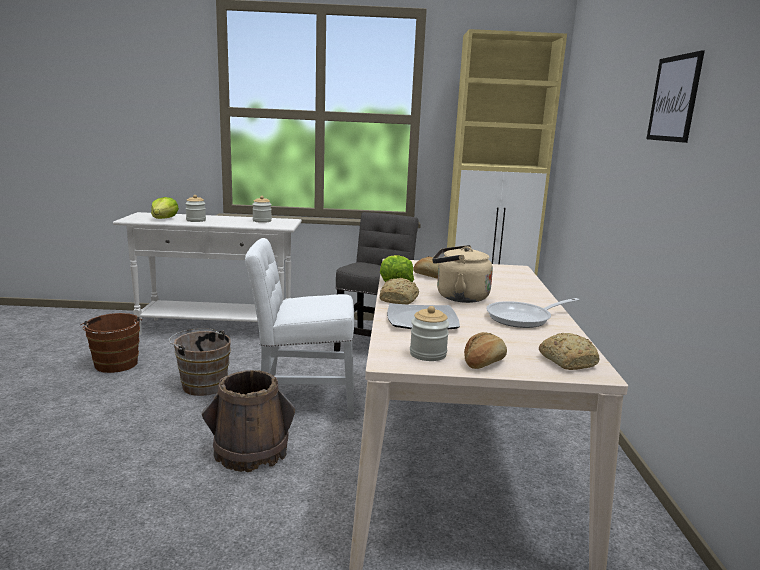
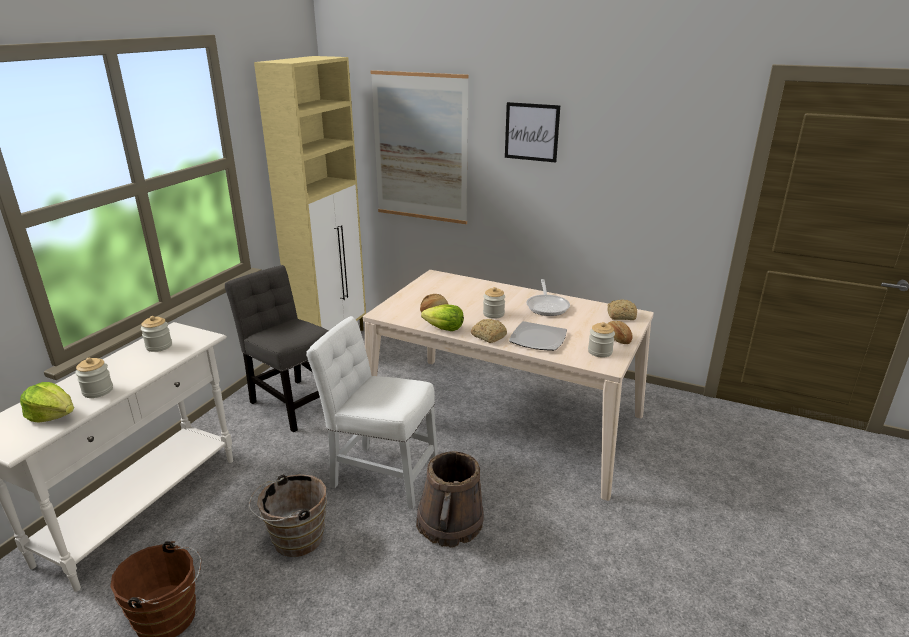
camera: 65 degrees left, 10 degrees up
white chair [245,238,354,418] -> white chair turned 90 degrees clockwise [306,316,438,509]
beige kettle [432,245,493,303] -> jar [483,287,505,319]
none -> picture [371,70,469,224]

